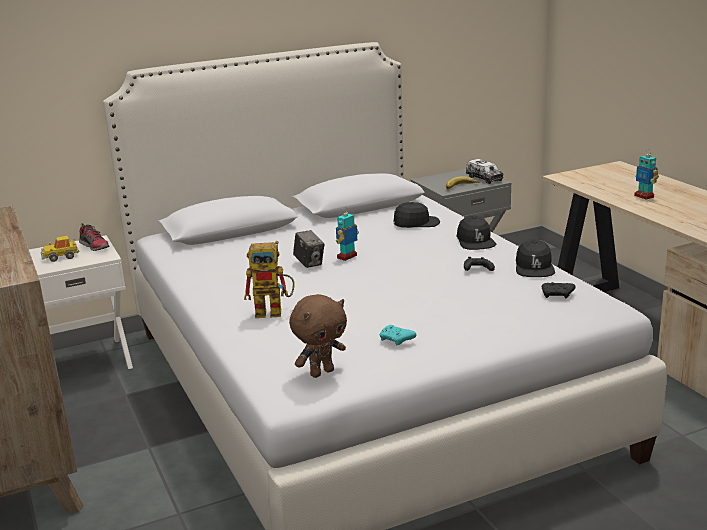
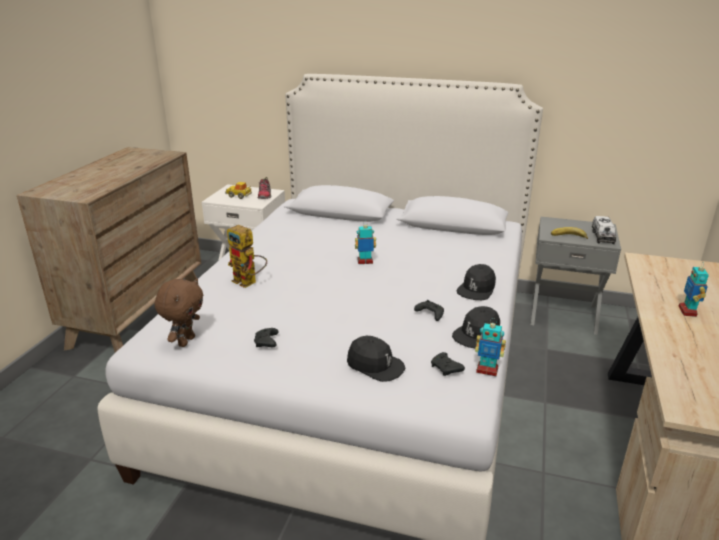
camera: 40 degrees right, 5 degrees up
brown plush toy [289,294,347,378] -> brown plush toy turned 75 degrees counterclockwise [155,278,203,347]
camera [293,230,324,268] -> none
turquoise game controller [380,325,416,345] -> black game controller [254,328,279,347]
black cap [394,202,440,228] -> black cap moved to [347,336,405,382]
none -> toy robot [475,318,506,376]

